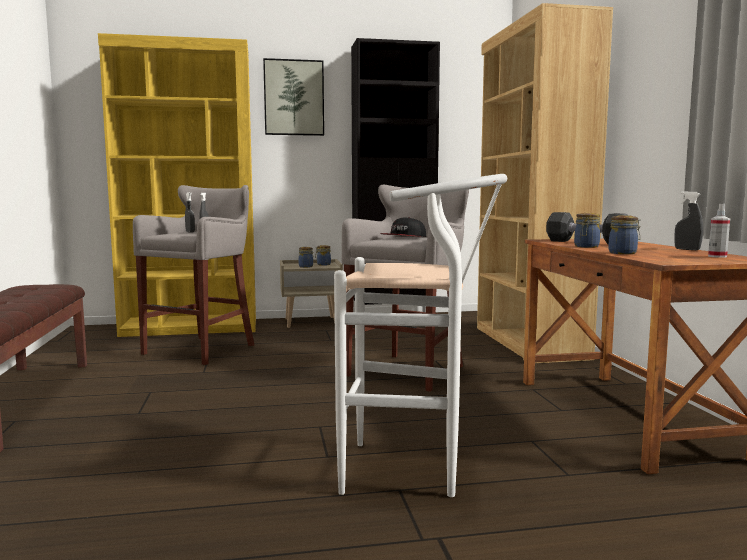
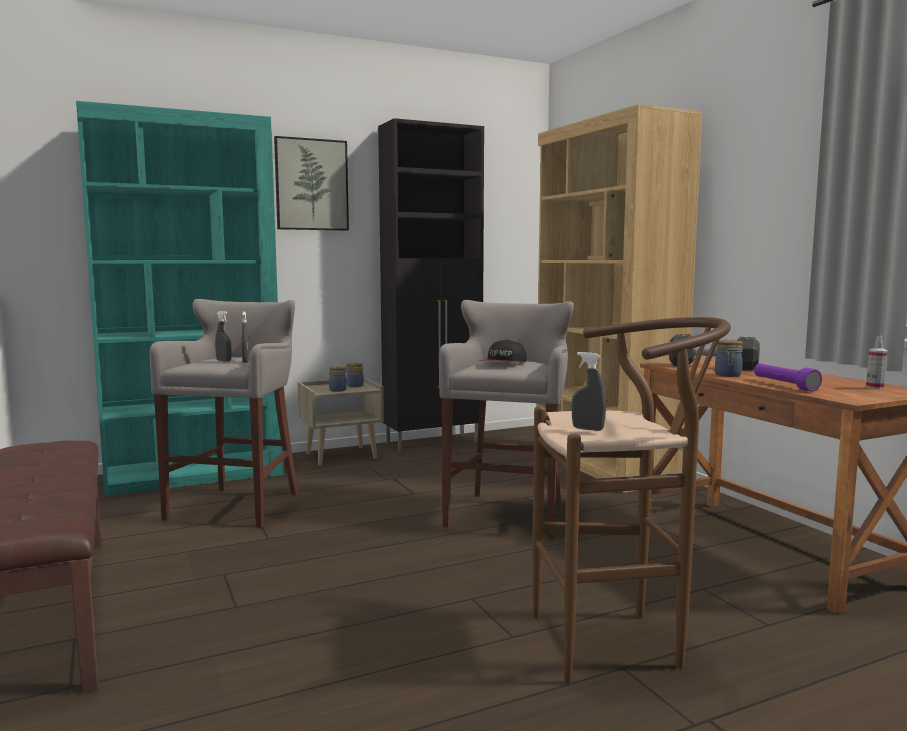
camera: 15 degrees left, 0 degrees up
yellow bookcase [98,33,256,337] -> turquoise bookcase [76,101,284,496]
white stool [334,174,507,497] -> brown stool [532,317,731,684]
jar [608,215,640,254] -> purple flashlight [754,363,822,392]
grey spray bottle [674,191,703,250] -> grey spray bottle moved to [572,352,606,431]

